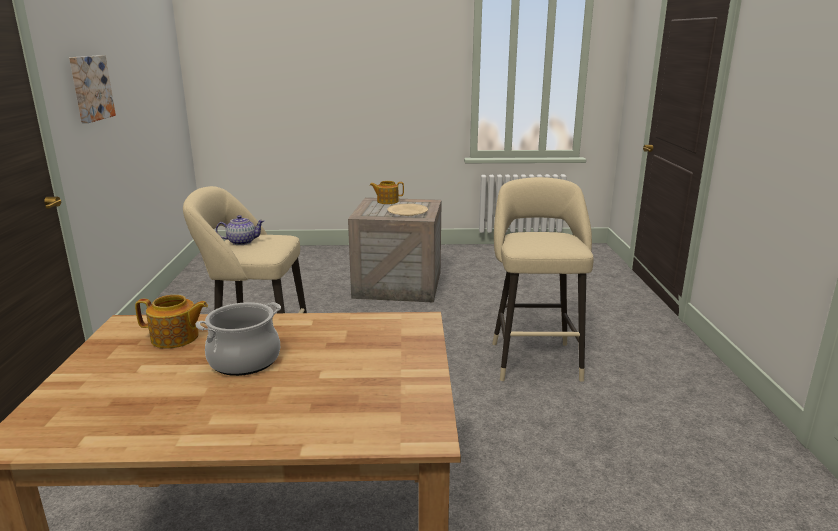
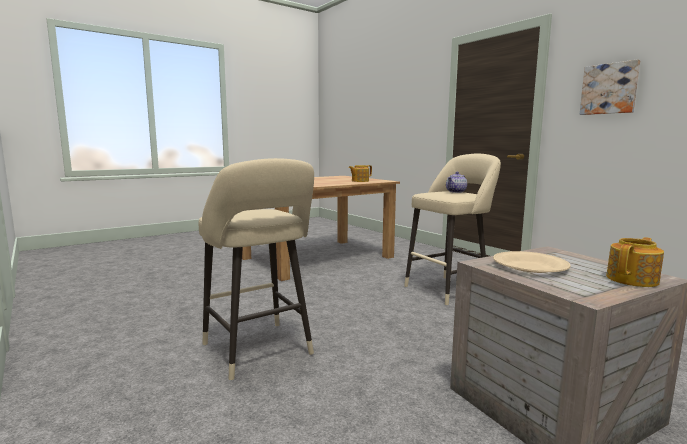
camera: 145 degrees right, 10 degrees down
cooking pot [195,302,281,376] -> none

